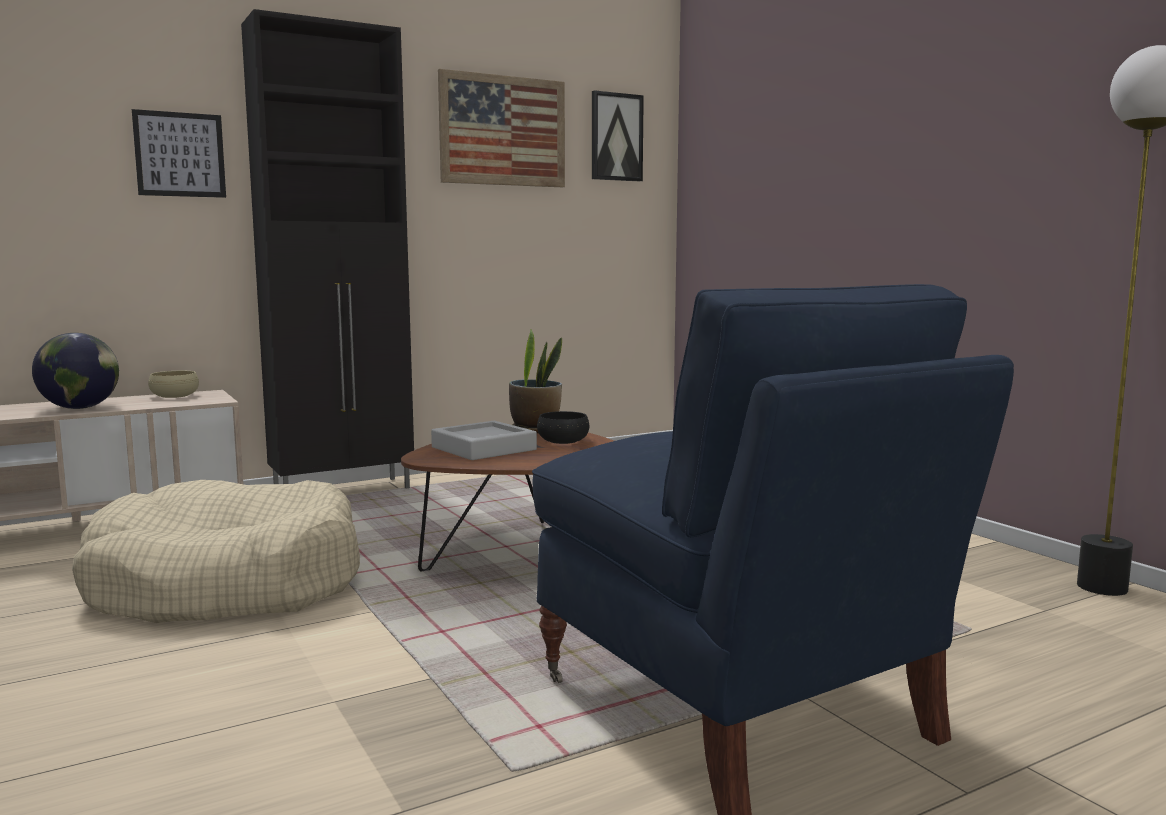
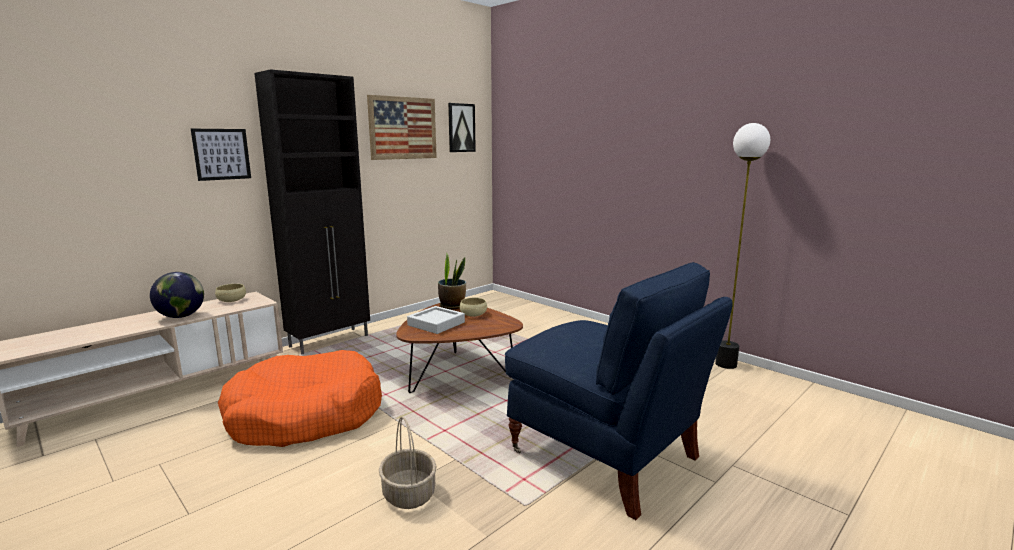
camera: 15 degrees left, 5 degrees up
beige dog bed [72,480,360,623] -> orange dog bed [218,350,382,447]
black bowl [537,411,589,444] -> beige bowl [460,298,487,317]
none -> basket [379,417,437,509]

